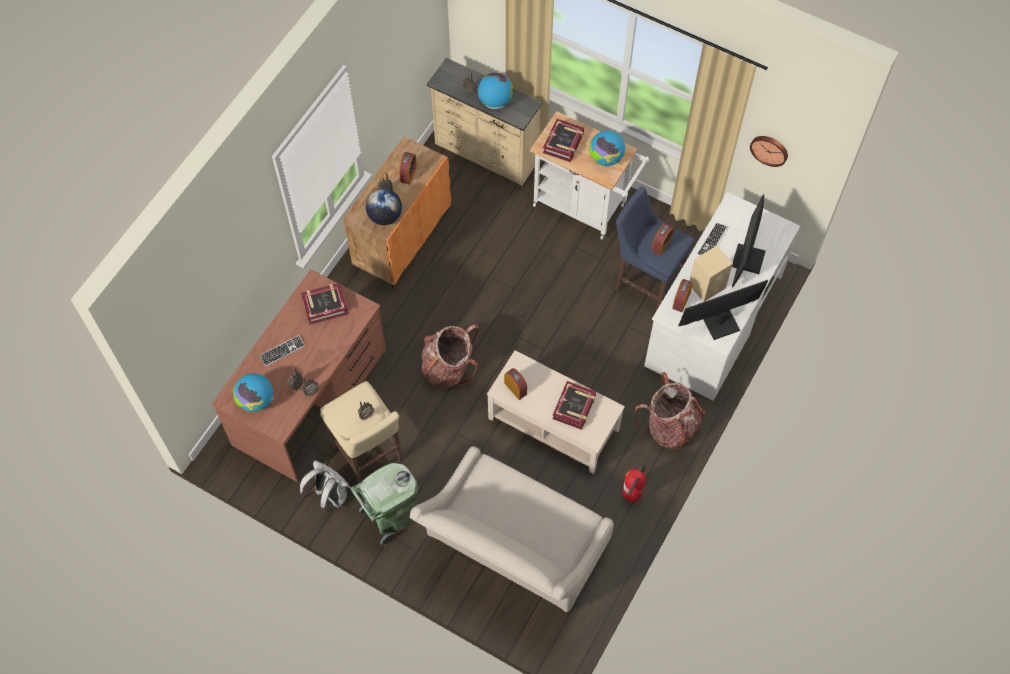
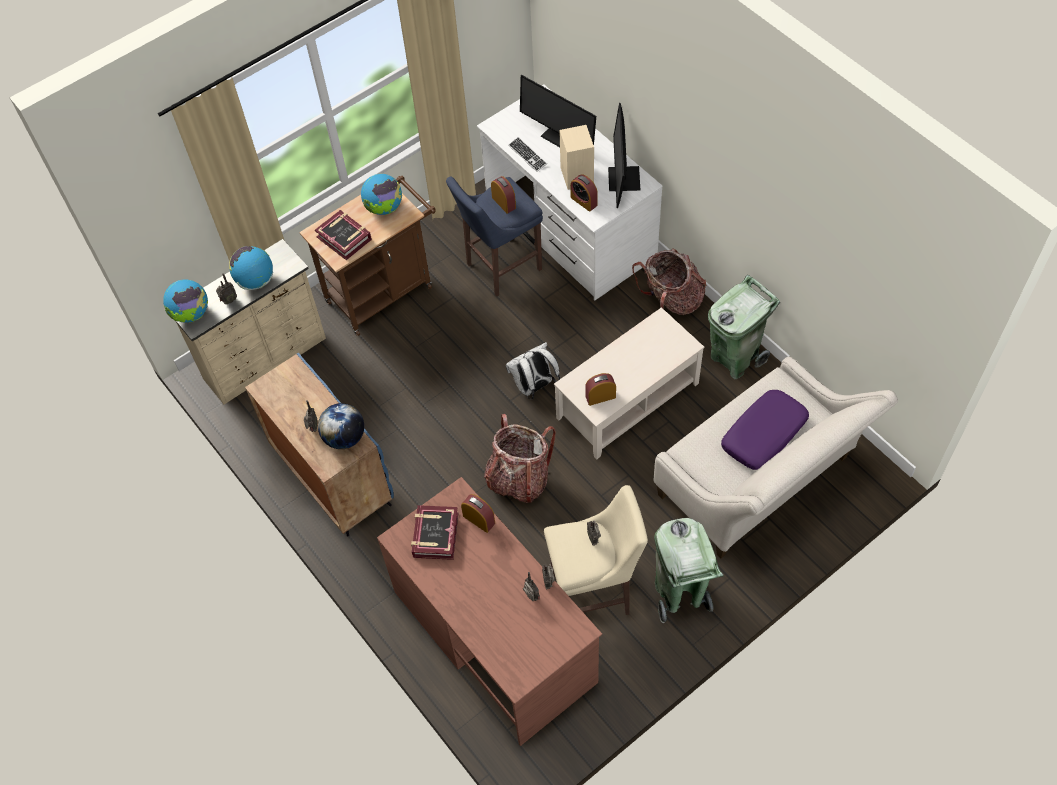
camera: 65 degrees left, 5 degrees down
globe [233,373,274,412] -> globe moved to [163,279,208,323]
keyboard [259,335,305,366] -> none
white backpack [300,460,351,513] -> white backpack moved to [506,342,560,400]
orange cabinet [343,136,451,289] -> blue cabinet [245,353,394,536]
alarm clock [399,152,417,184] -> alarm clock moved to [461,494,495,533]
white cart [530,111,649,240] -> brown cart [299,176,436,336]
book [552,381,596,430] -> none
fire extinguisher [622,464,646,502] -> green trash can [708,275,780,379]
wall clock [750,136,788,167] -> none
none -> purple pillow [721,390,809,470]

